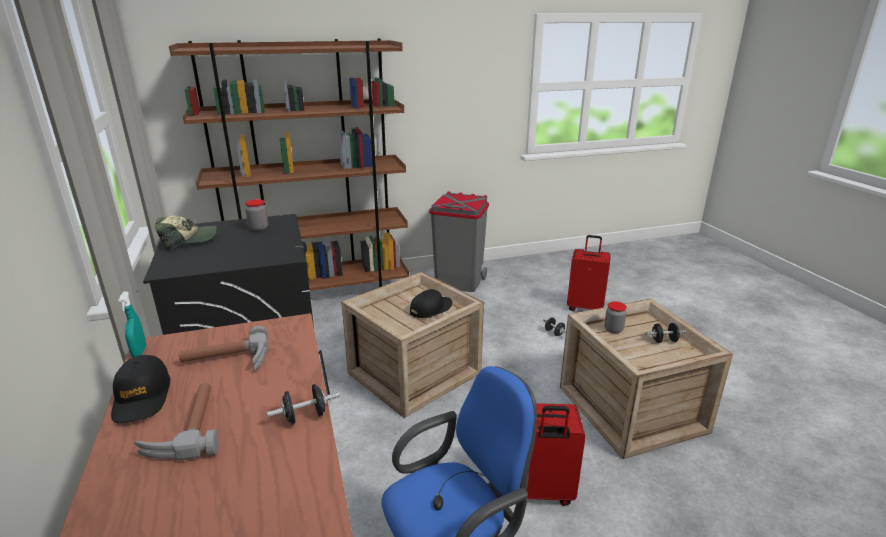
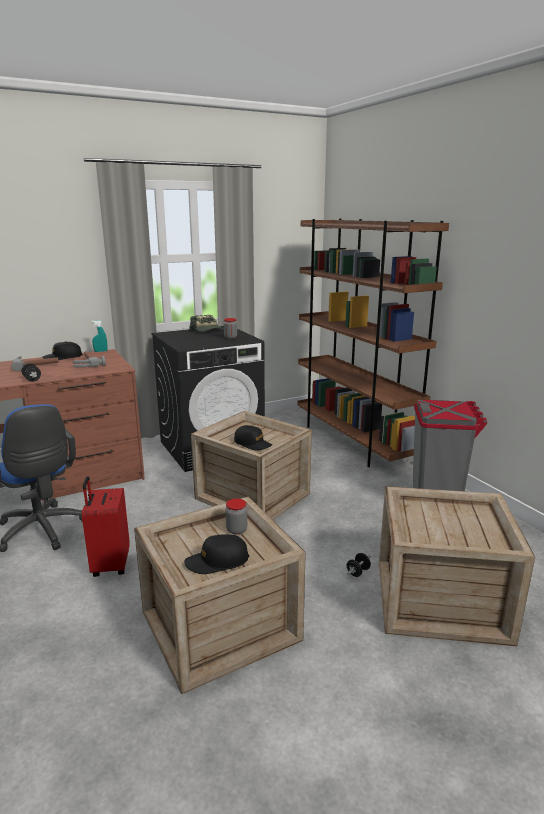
camera: 80 degrees right, 5 degrees down
red suitcase [567,235,611,311] -> crate [379,486,535,646]
black dumbbell [645,323,686,343] -> black cap [184,534,249,574]

